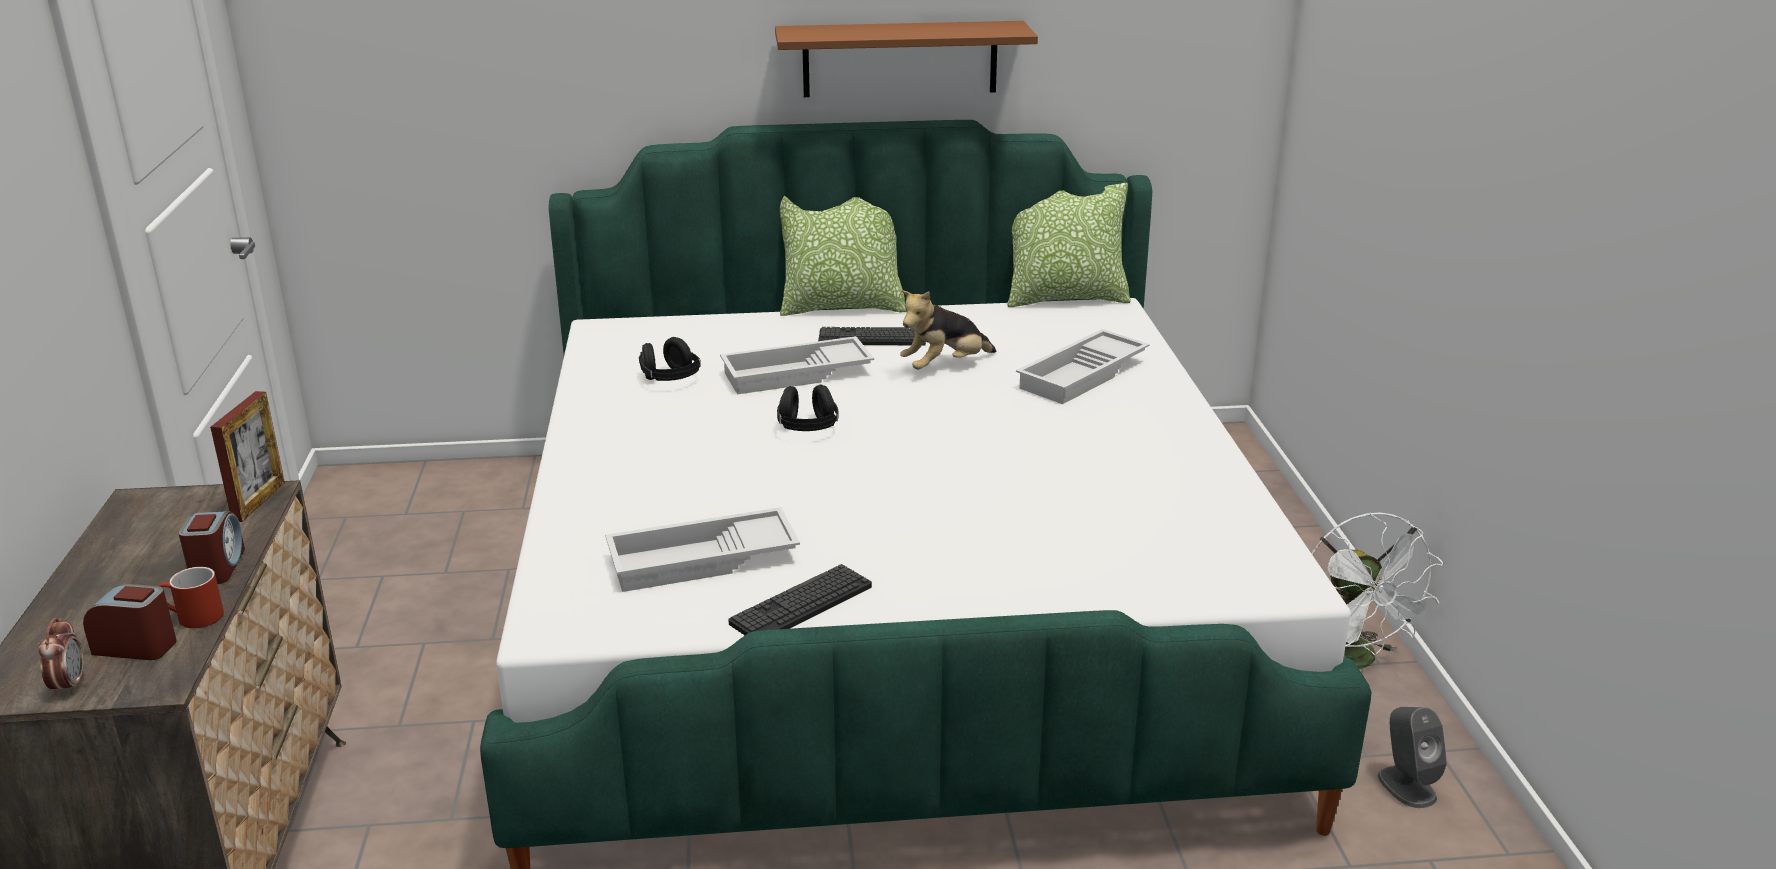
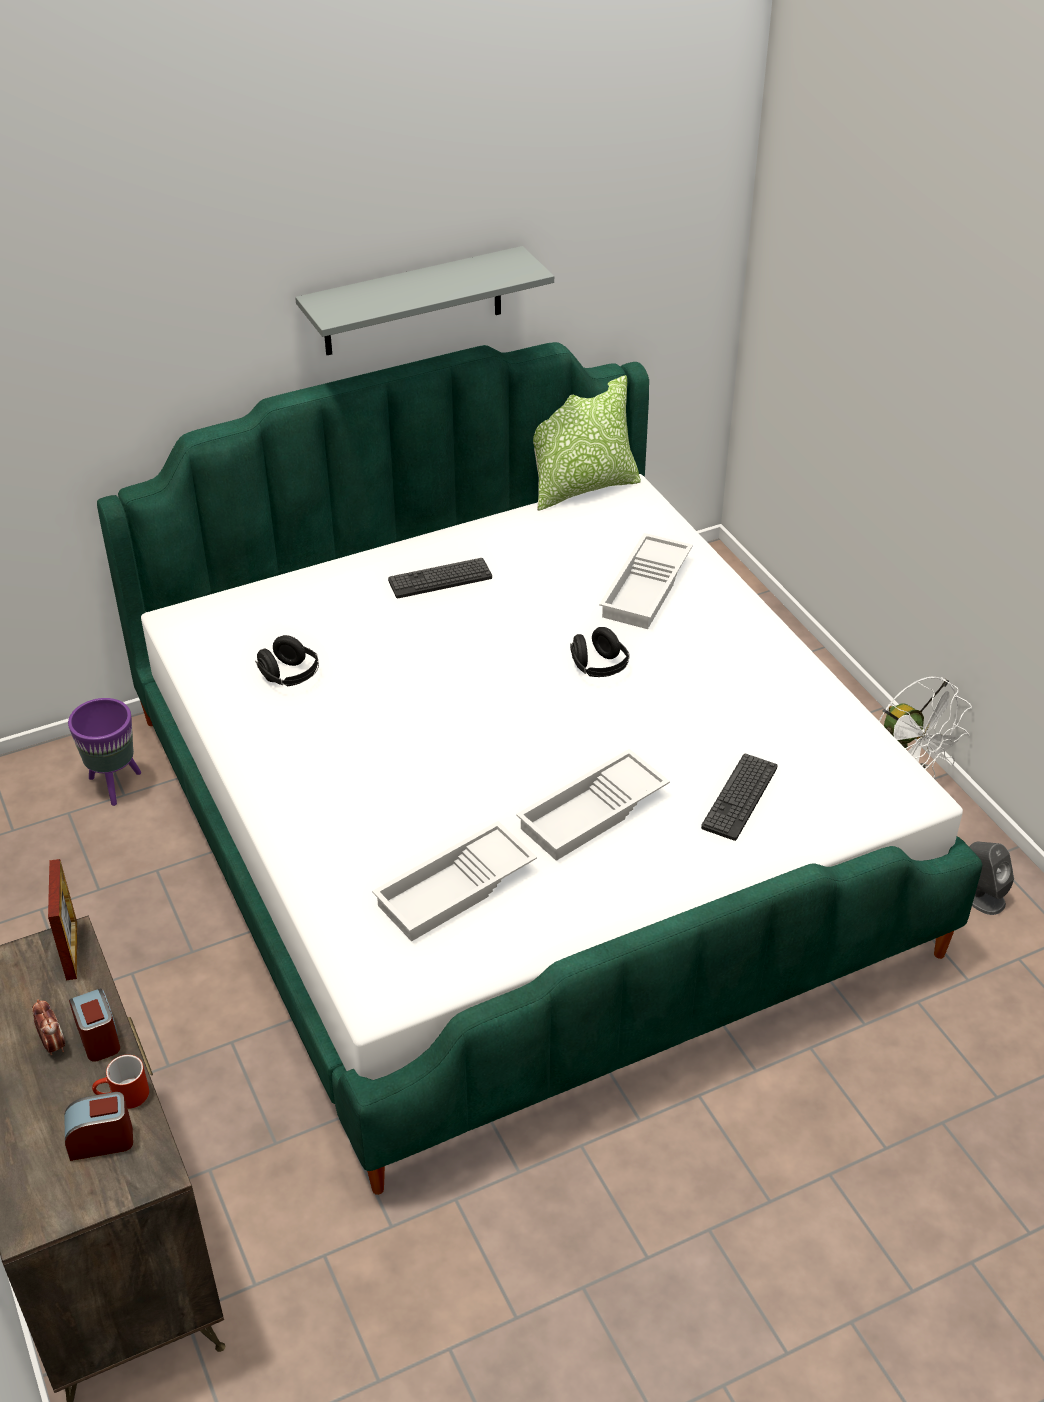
camera: 20 degrees left, 15 degrees up
alarm clock [38,618,83,695] -> alarm clock moved to [32,999,65,1055]
white tray [720,336,874,394] -> white tray moved to [516,749,670,861]
keyboard [728,564,872,635] -> keyboard moved to [701,754,778,841]
brown shelf [775,21,1038,97] -> grey shelf [295,246,554,355]
black headphones [777,385,839,431] -> black headphones moved to [570,627,630,677]
pillow [780,196,906,316] -> none
plush toy [900,290,996,370] -> none
none -> purple planter [68,698,141,806]

